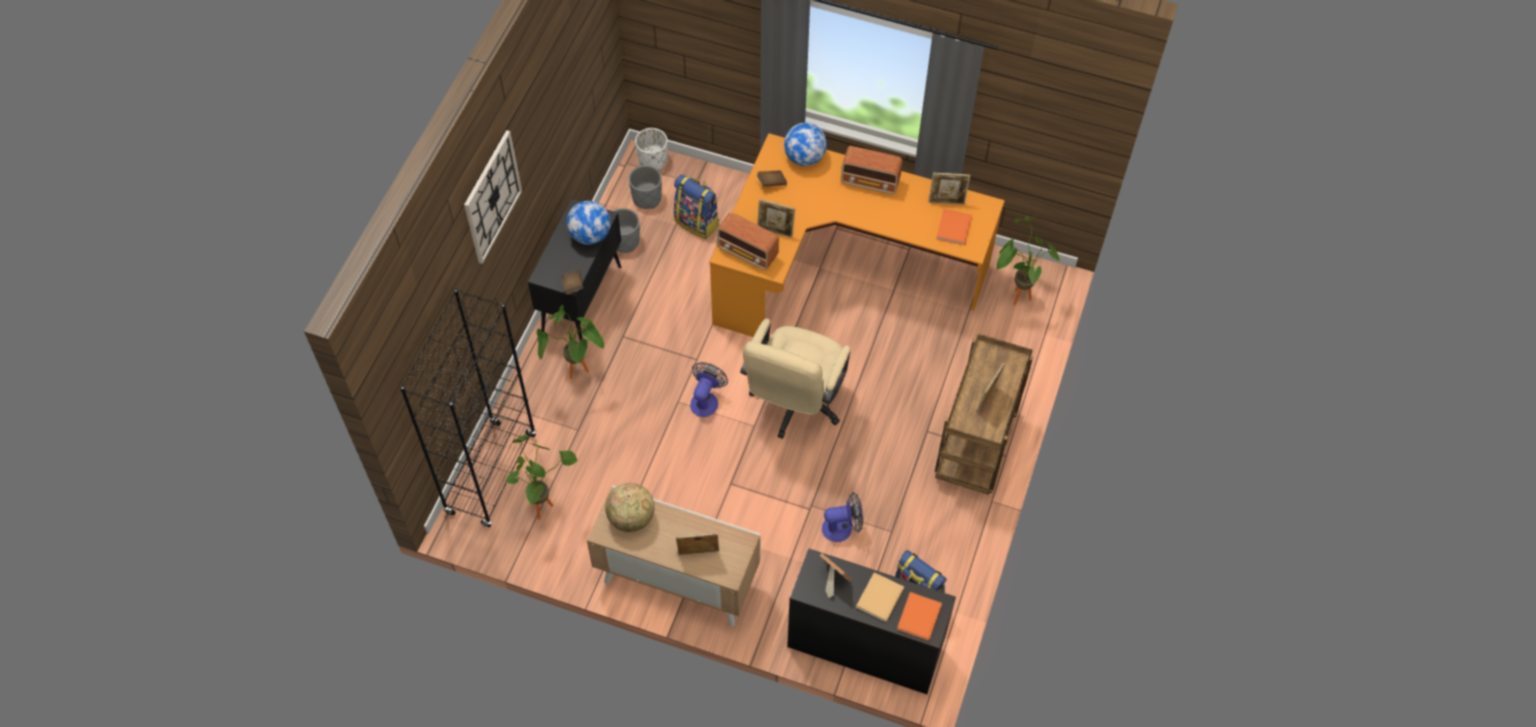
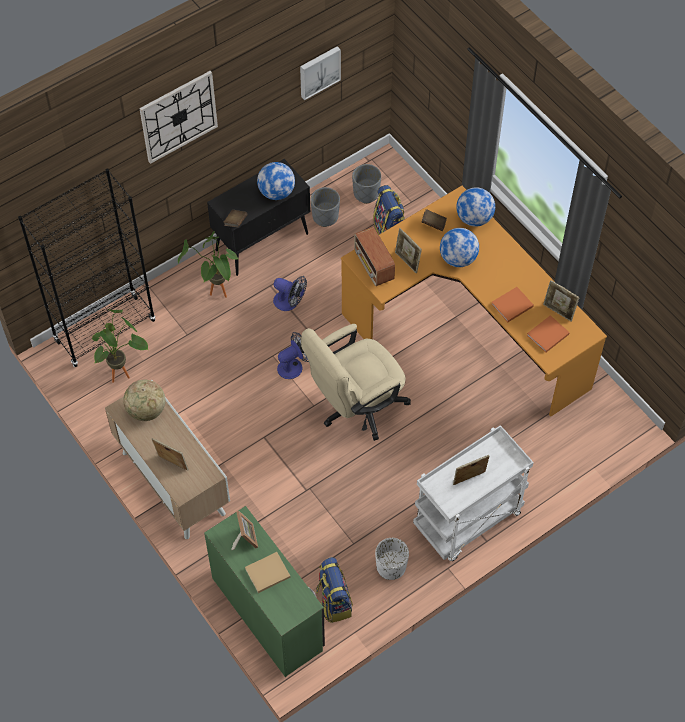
camera: 35 degrees right, 0 degrees up
white planter [635,128,668,170] -> white planter moved to [375,538,409,580]
black desk [787,548,956,694] -> green desk [204,506,325,677]
fan [822,492,863,542] -> fan moved to [273,276,307,311]
radio [841,146,903,194] -> none
orange book [897,592,942,641] -> orange book moved to [491,287,534,322]
brown cart [935,334,1033,495] -> white cart [413,425,534,561]
potted plant [997,216,1060,305] -> none
none -> picture [300,46,341,100]
none -> globe [440,228,479,267]

